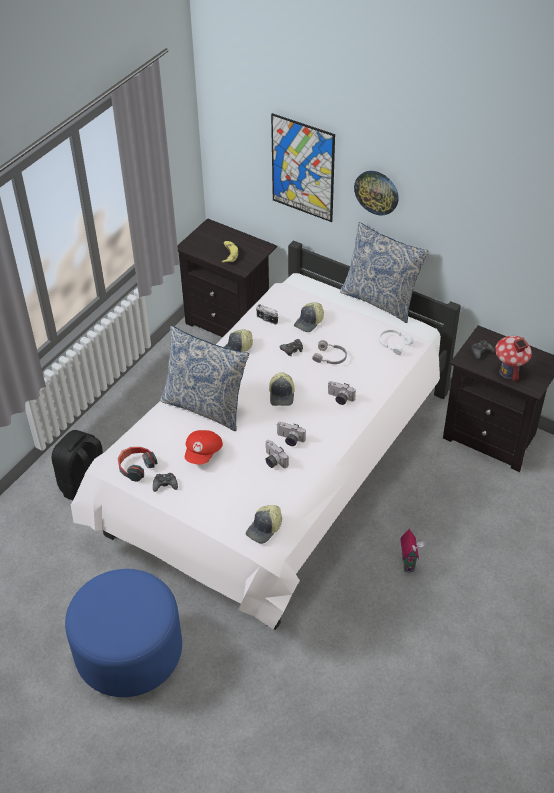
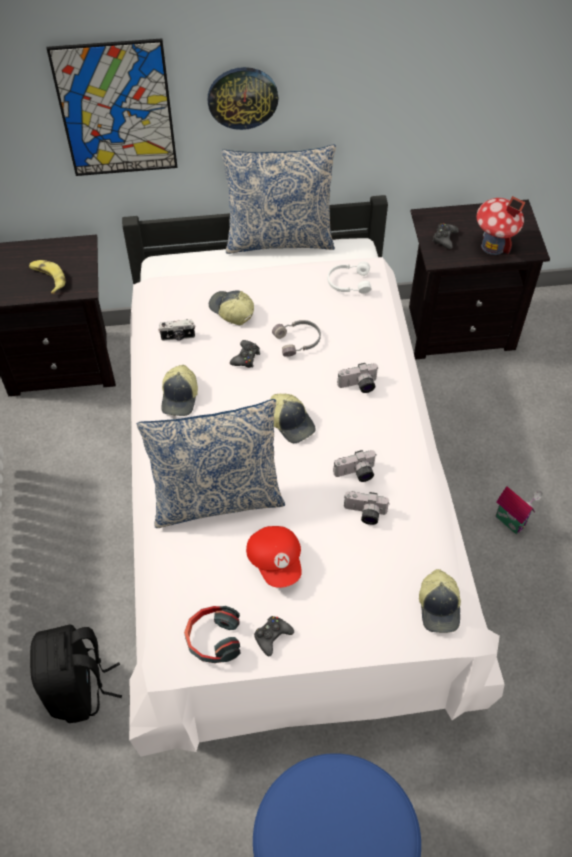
camera: 40 degrees left, 10 degrees up
cap [294,302,324,332] -> cap turned 135 degrees clockwise [209,291,254,325]

